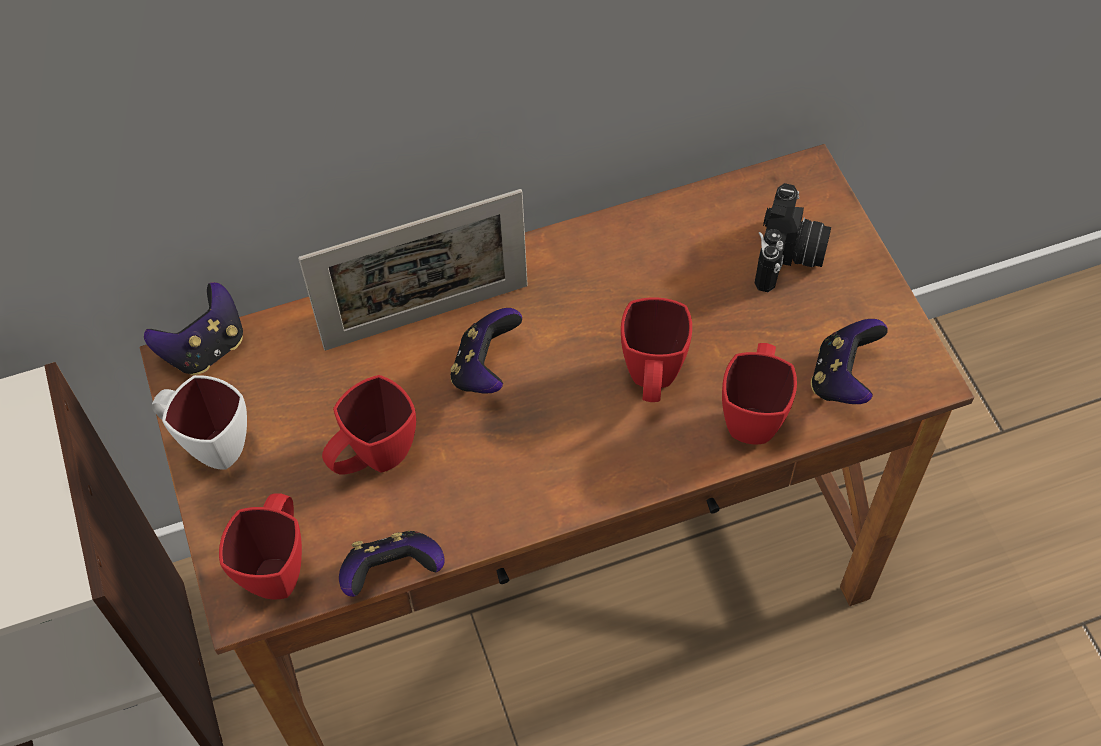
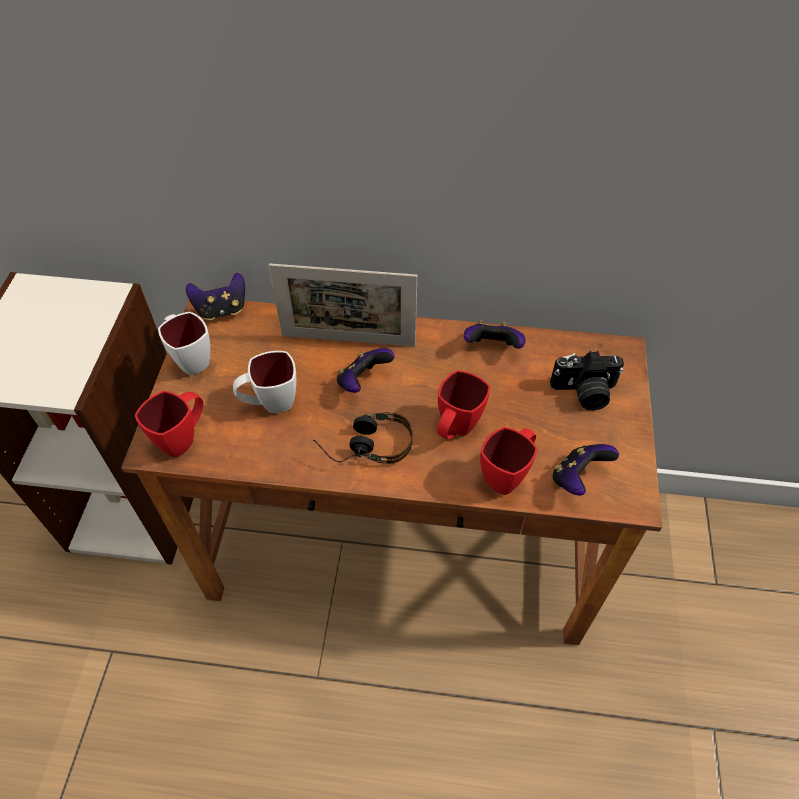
camera: 25 degrees right, 5 degrees down
red mug [322,375,416,475] -> white mug [233,351,296,413]
game controller [339,531,445,597] -> game controller moved to [464,321,525,349]
camera [755,183,831,292] -> camera turned 45 degrees clockwise [550,351,624,410]
none -> headphones [313,412,412,464]

